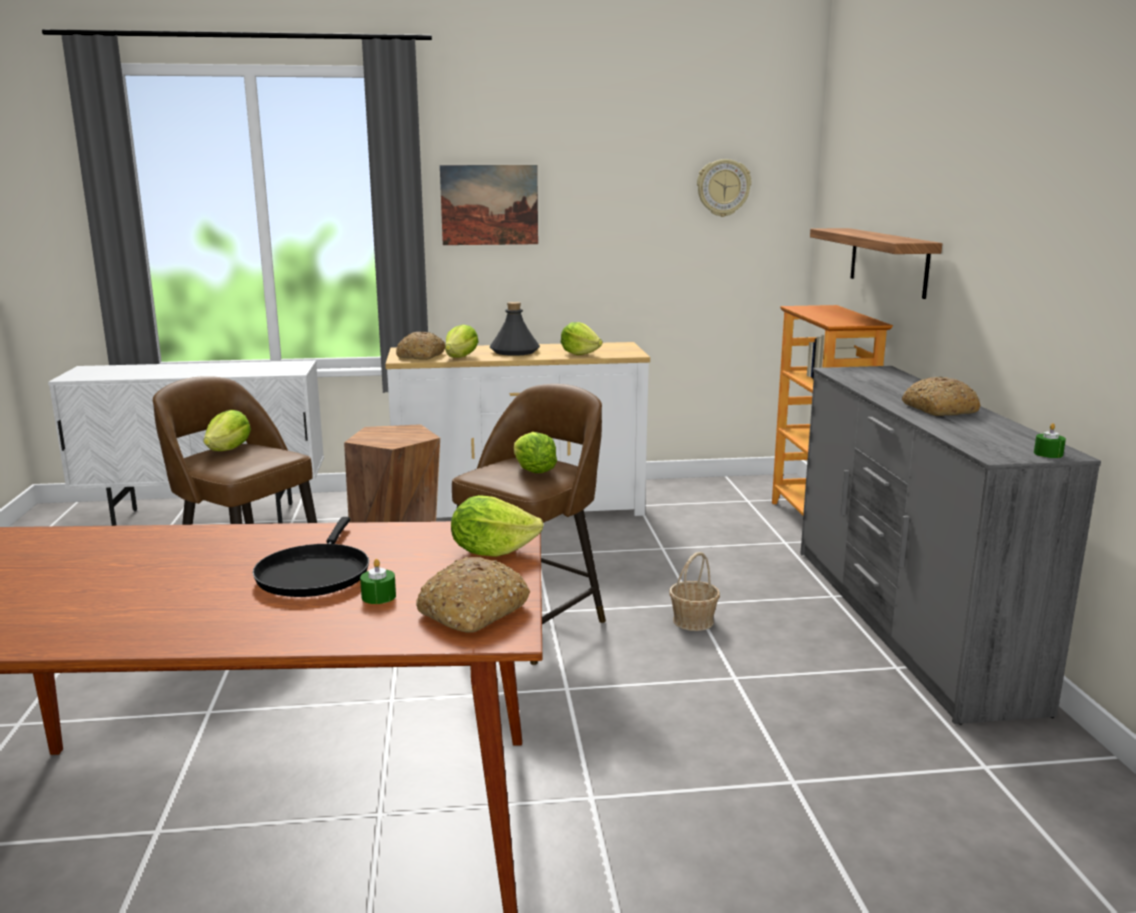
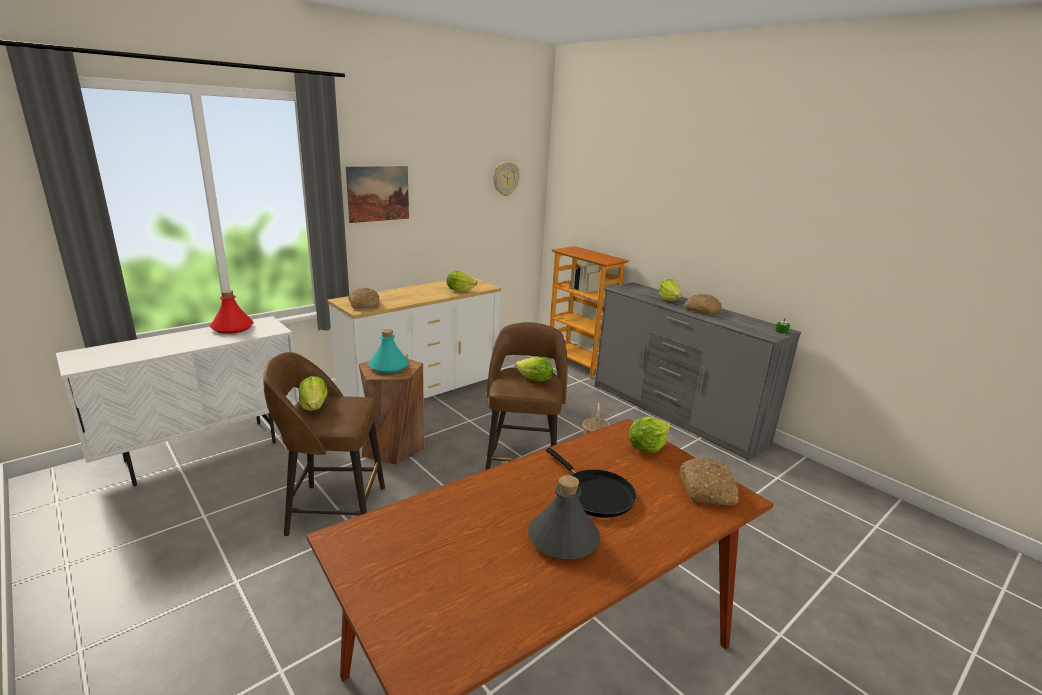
camera: 35 degrees left, 5 degrees up
green candle [360,559,396,604] -> none
lettuce [445,325,479,358] -> lettuce moved to [659,279,681,301]
grey bottle [490,302,540,356] -> grey bottle moved to [528,475,600,560]
shelf [810,228,942,299] -> none
none -> red bottle [210,290,254,334]
none -> turquoise bottle [368,329,409,373]

